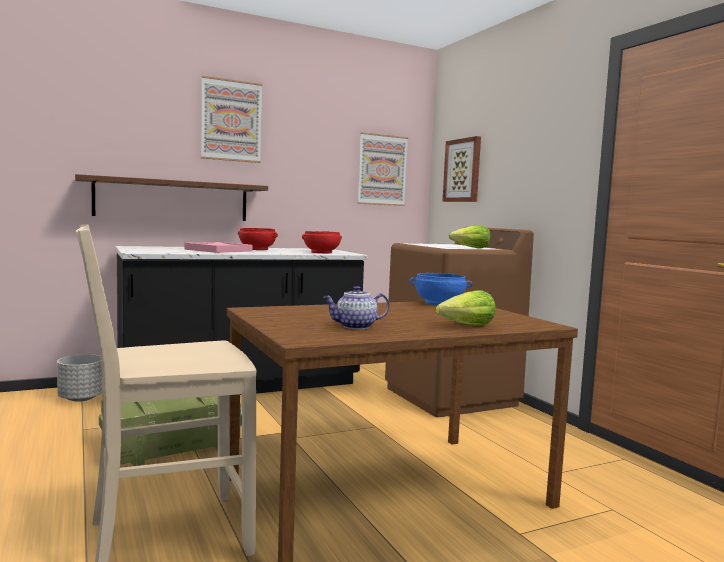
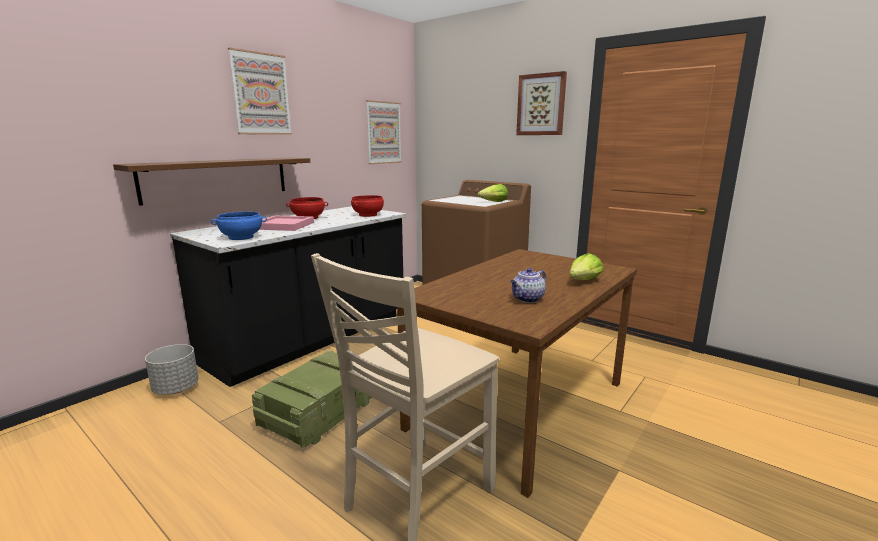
camera: 25 degrees left, 10 degrees up
blue bowl [409,273,472,305] -> blue bowl moved to [211,212,267,240]
picture [442,136,481,202] -> picture moved to [516,71,567,135]

